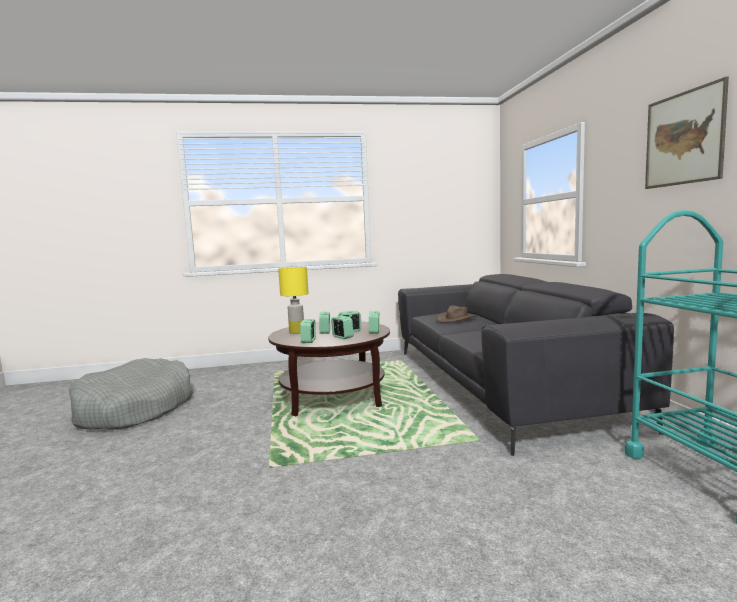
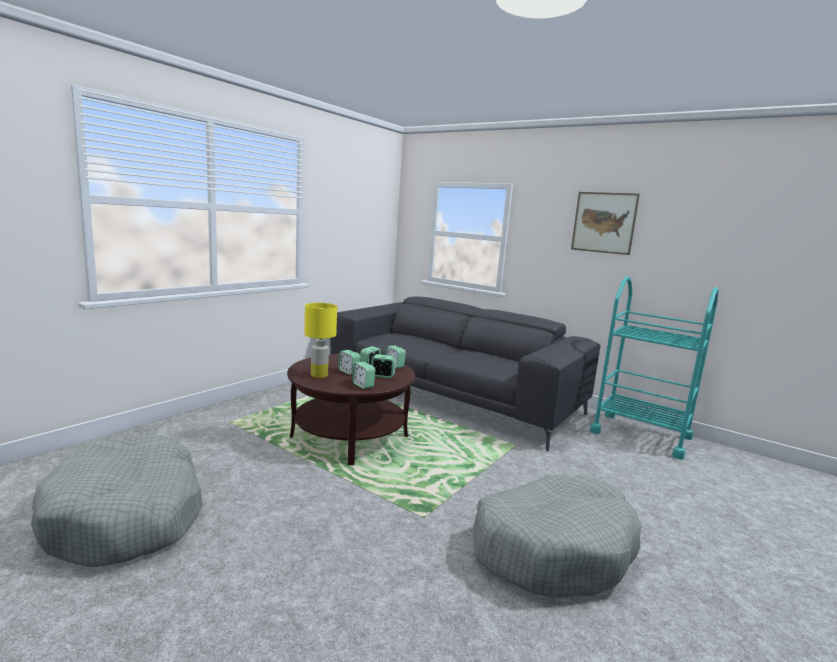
camera: 45 degrees left, 5 degrees up
brown hat [436,306,477,323] -> none
none -> grey dog bed [473,474,641,598]

